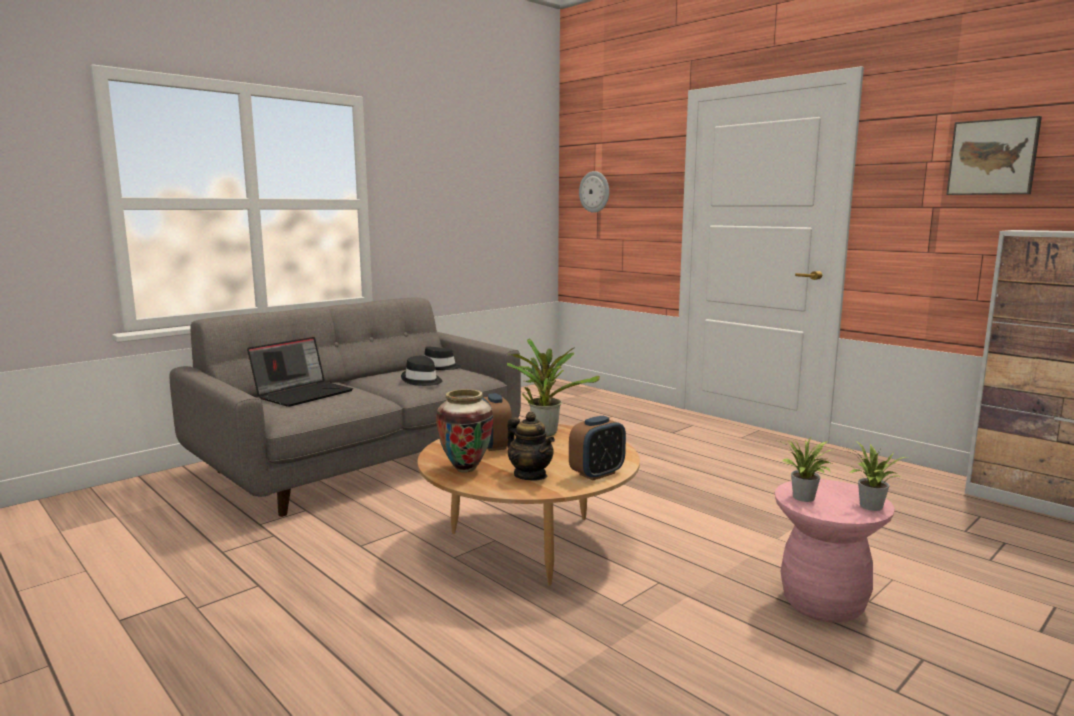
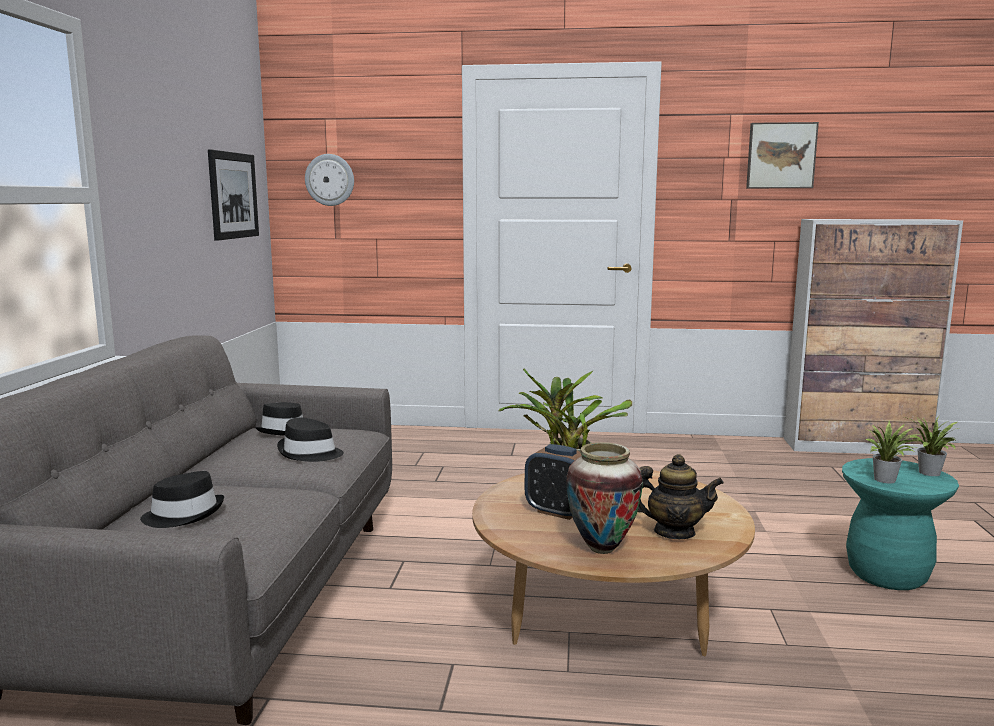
camera: 40 degrees left, 0 degrees up
laptop [247,337,353,407] -> black hat [140,471,224,528]
alarm clock [569,416,626,480] -> none
pink stool [775,479,895,623] -> turquoise stool [842,458,959,590]
none -> picture [208,149,259,241]

